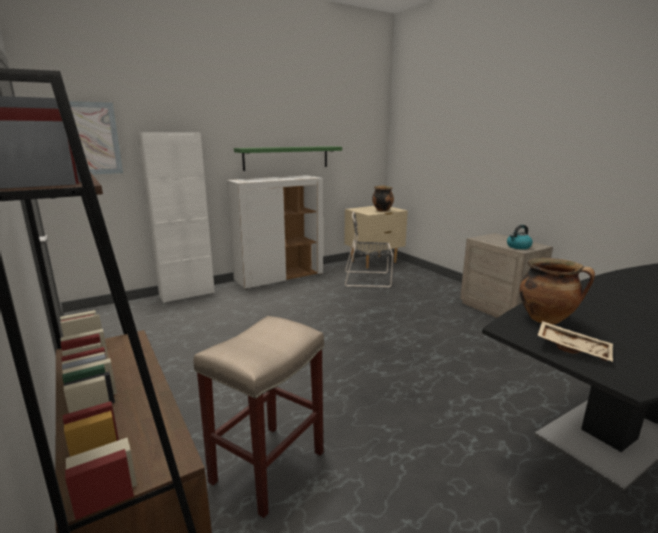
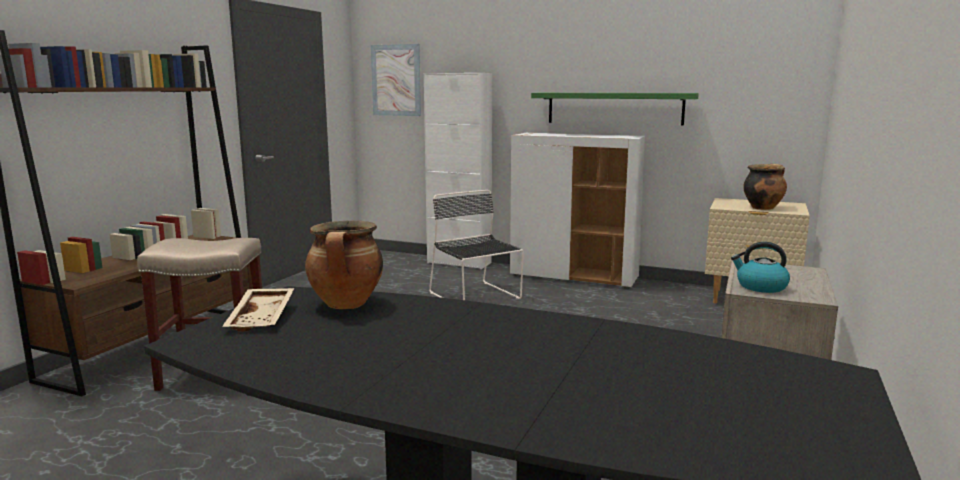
camera: 55 degrees right, 5 degrees down
black chair [345,212,393,287] -> black chair moved to [429,190,524,300]

